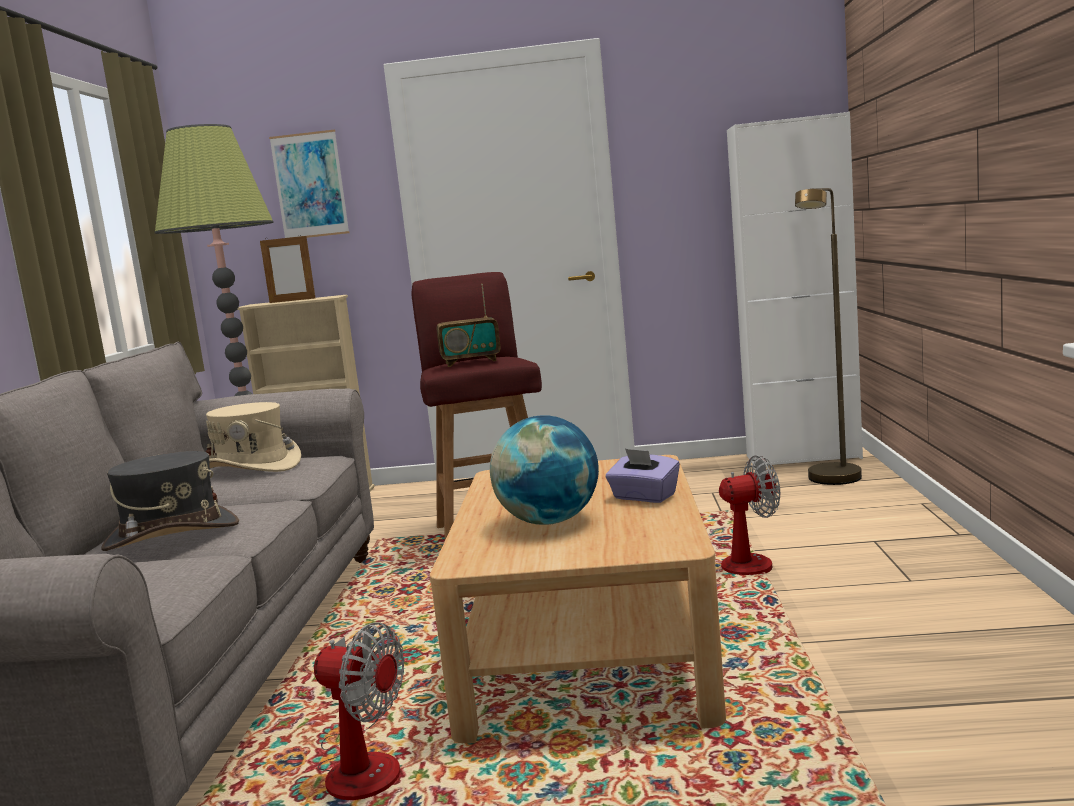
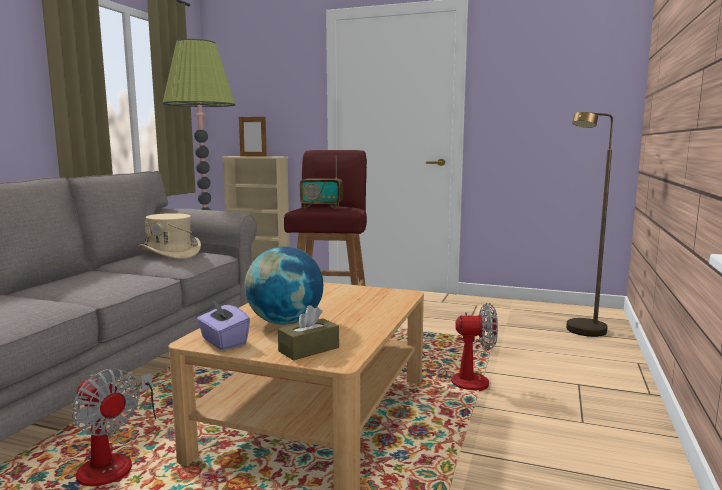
camera: 15 degrees right, 0 degrees up
grey hat [101,451,239,551] -> none
picture [269,130,349,238] -> none
purple tissue box [606,449,680,503] -> purple tissue box moved to [197,301,250,350]
white cabinet [727,112,863,466] -> none
none -> brown tissue box [278,305,339,360]

